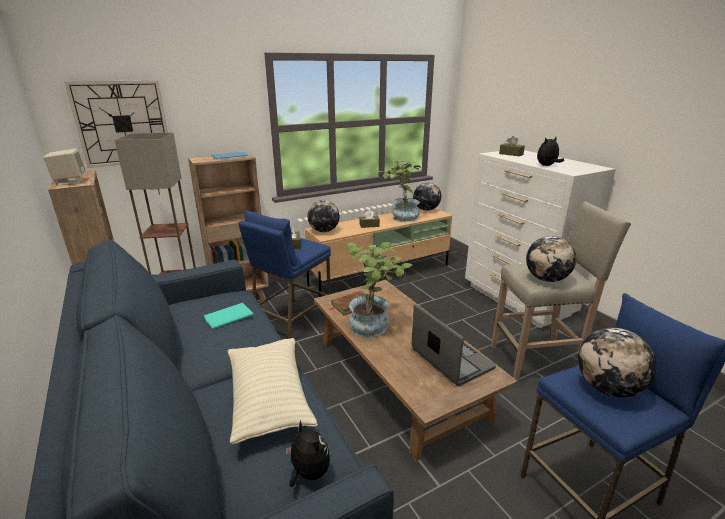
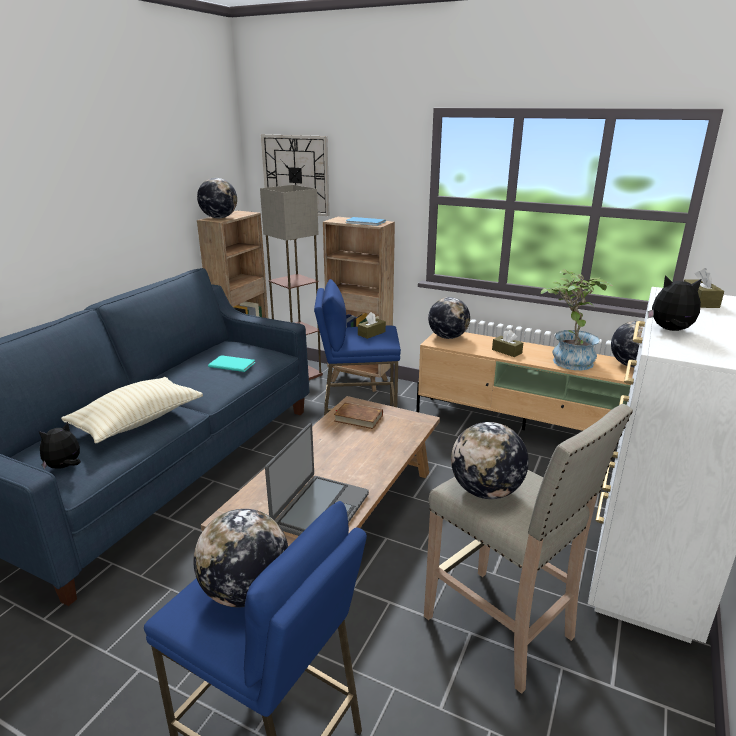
camera: 55 degrees right, 0 degrees up
beige speaker [43,149,85,185] -> globe [197,178,237,218]
plush toy [285,420,330,487] -> plush toy turned 150 degrees counterclockwise [39,421,81,469]
potted plant [347,242,413,337] -> none

